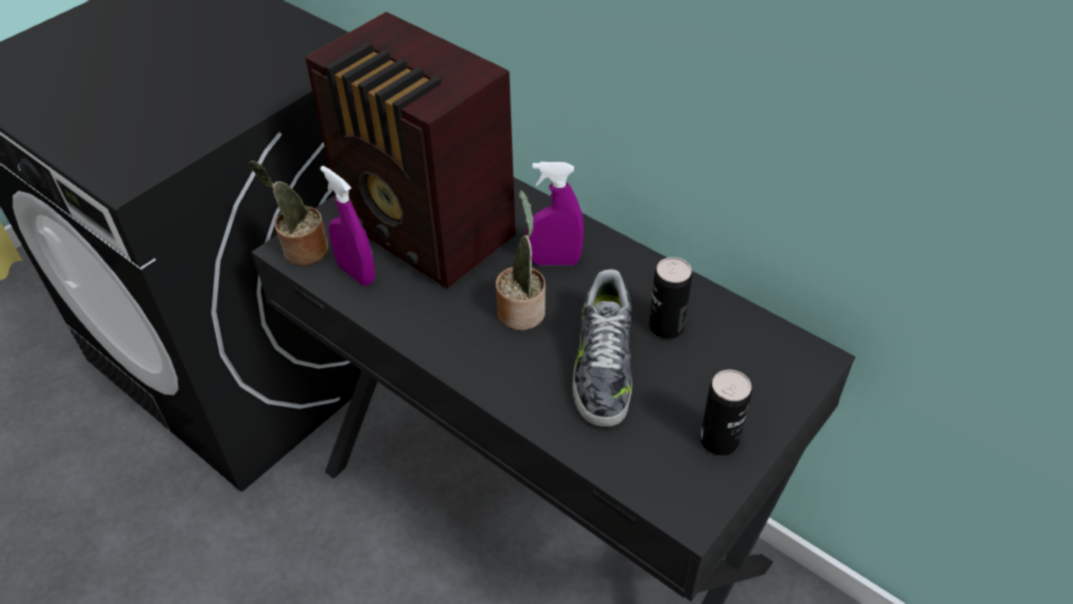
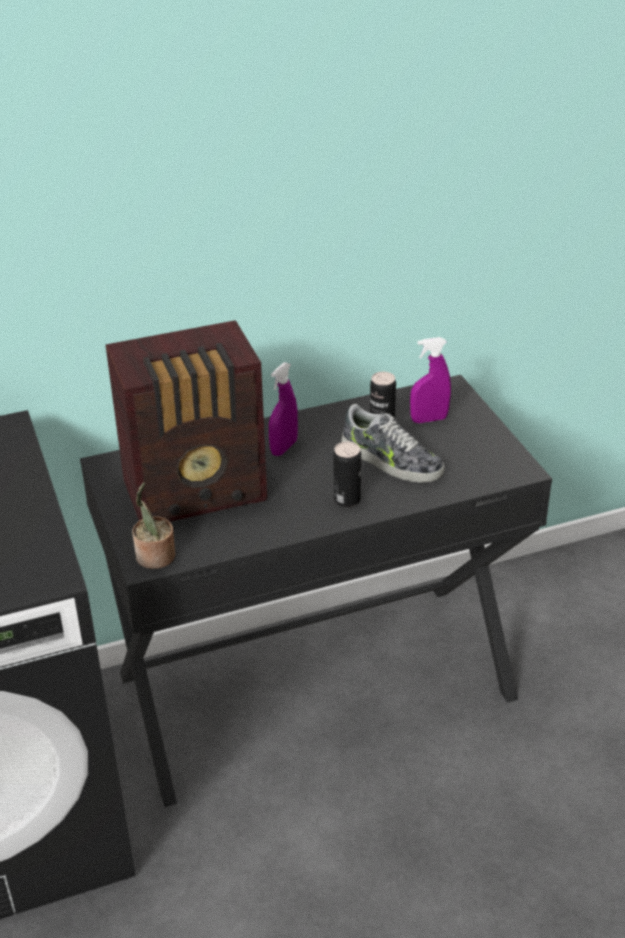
camera: 60 degrees left, 10 degrees down
purple spray bottle [320,166,375,286] -> purple spray bottle moved to [410,337,451,423]
potted plant [495,190,546,330] -> none
can [700,370,752,456] -> can moved to [333,441,361,507]

